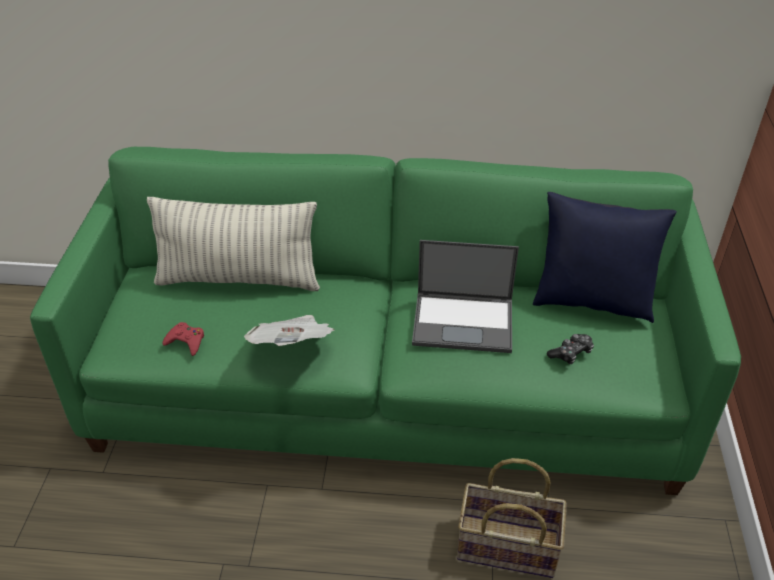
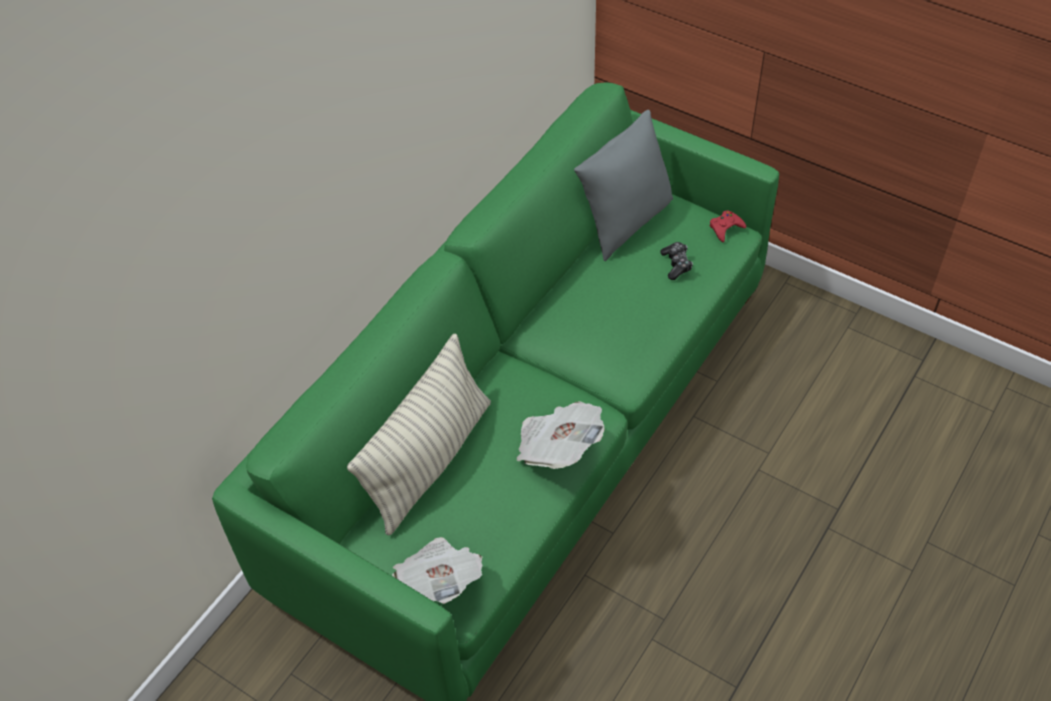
camera: 60 degrees left, 10 degrees up
red game controller [163,322,204,356] -> red game controller moved to [710,211,746,242]
laptop [412,240,519,353] -> none
basket [457,458,567,578] -> none
blue pillow [533,192,677,323] -> grey pillow [574,110,673,261]
none -> newspaper [392,537,483,604]

